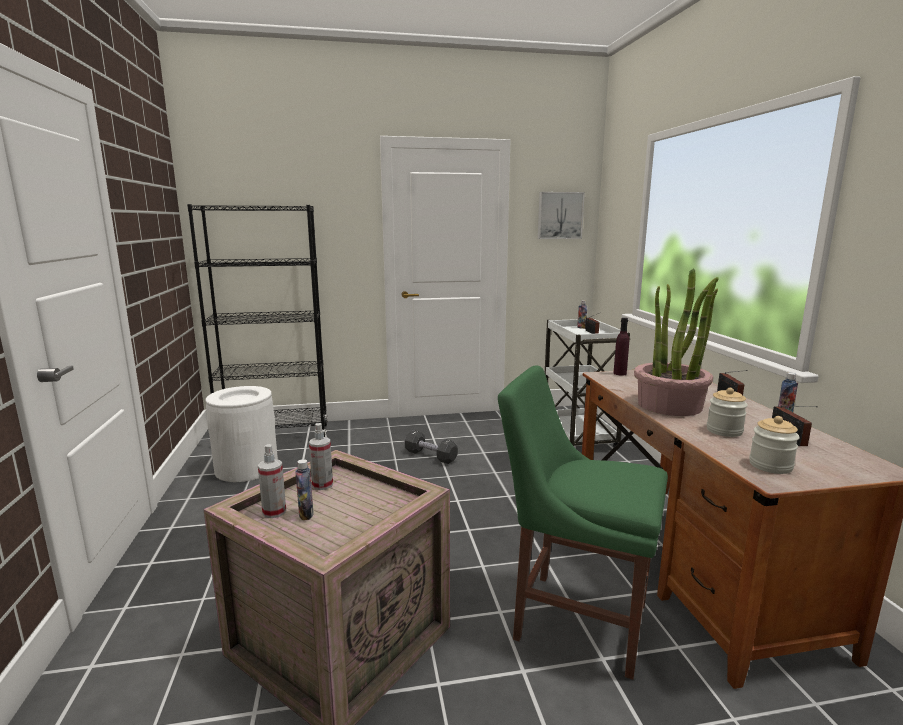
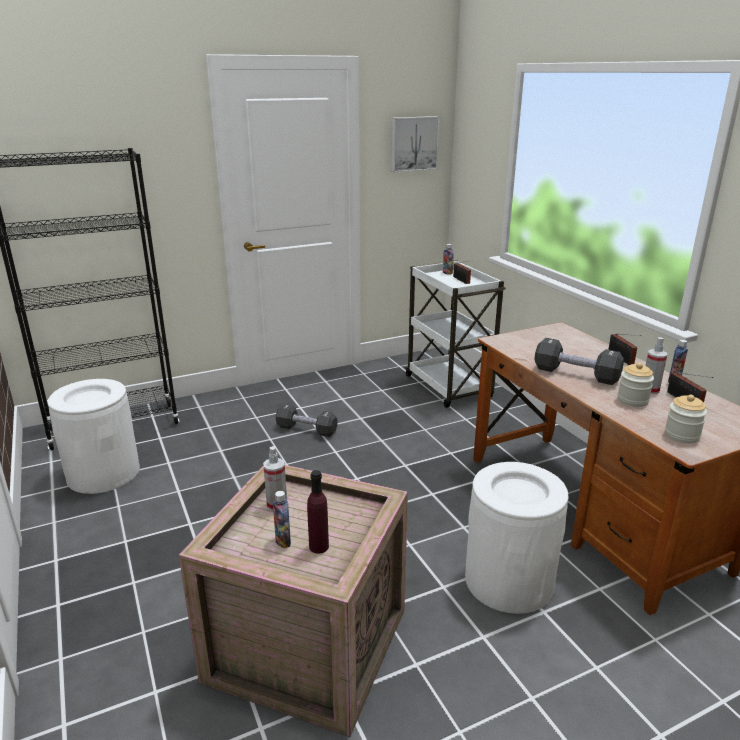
camera: 15 degrees left, 10 degrees up
spray bottle [258,444,286,518] -> spray bottle moved to [645,337,667,394]
green chair [498,366,668,680] -> white trash can [465,462,569,614]
purple bottle [614,318,629,376] -> purple bottle moved to [307,470,329,554]
potted plant [634,269,719,416] -> black dumbbell [534,338,624,385]

